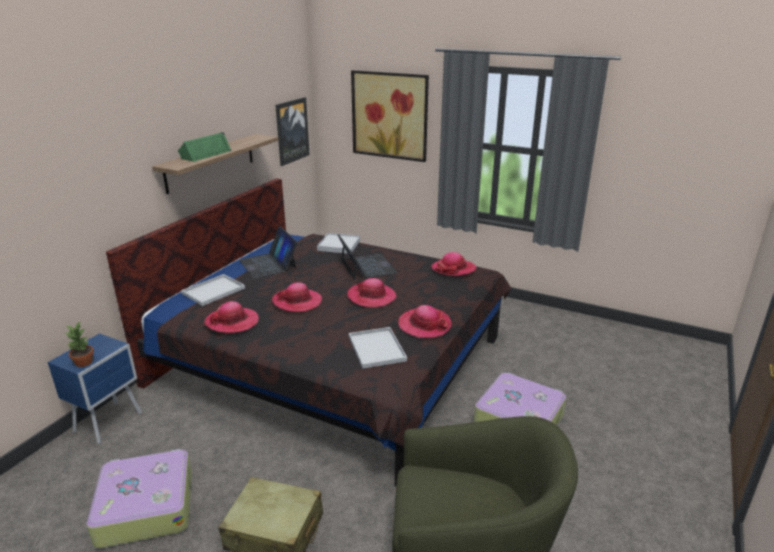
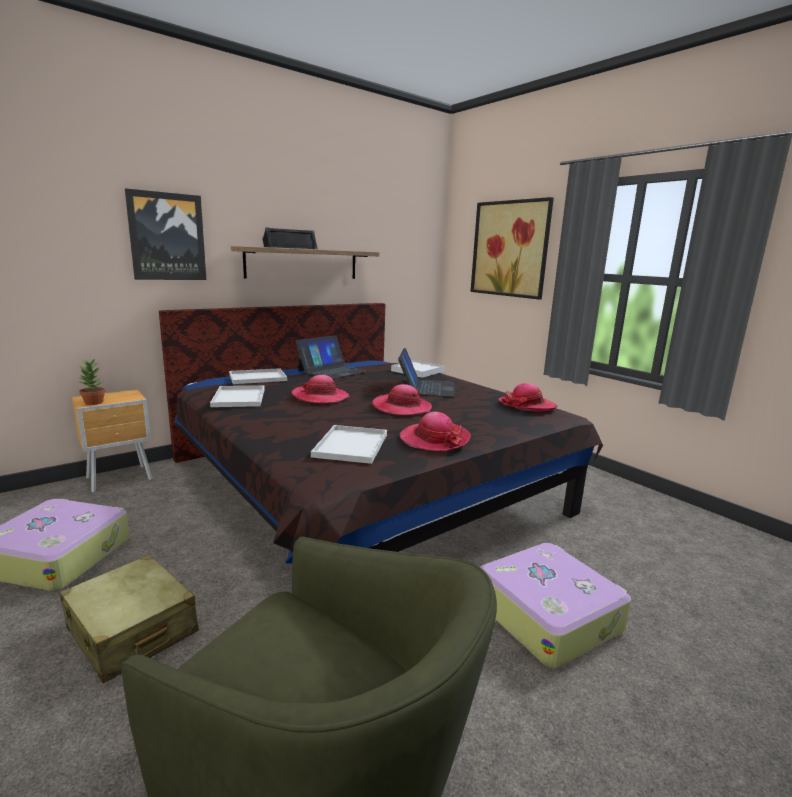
camera: 25 degrees right, 10 degrees down
blue nightstand [48,333,142,444] -> brown nightstand [72,389,153,493]
green speaker [178,132,232,162] -> black speaker [262,227,318,249]
hat [204,301,259,334] -> white tray [210,386,265,407]
laptop [239,226,297,279] -> laptop turned 135 degrees counterclockwise [295,335,368,379]
picture [275,97,309,166] -> picture moved to [125,188,206,280]

